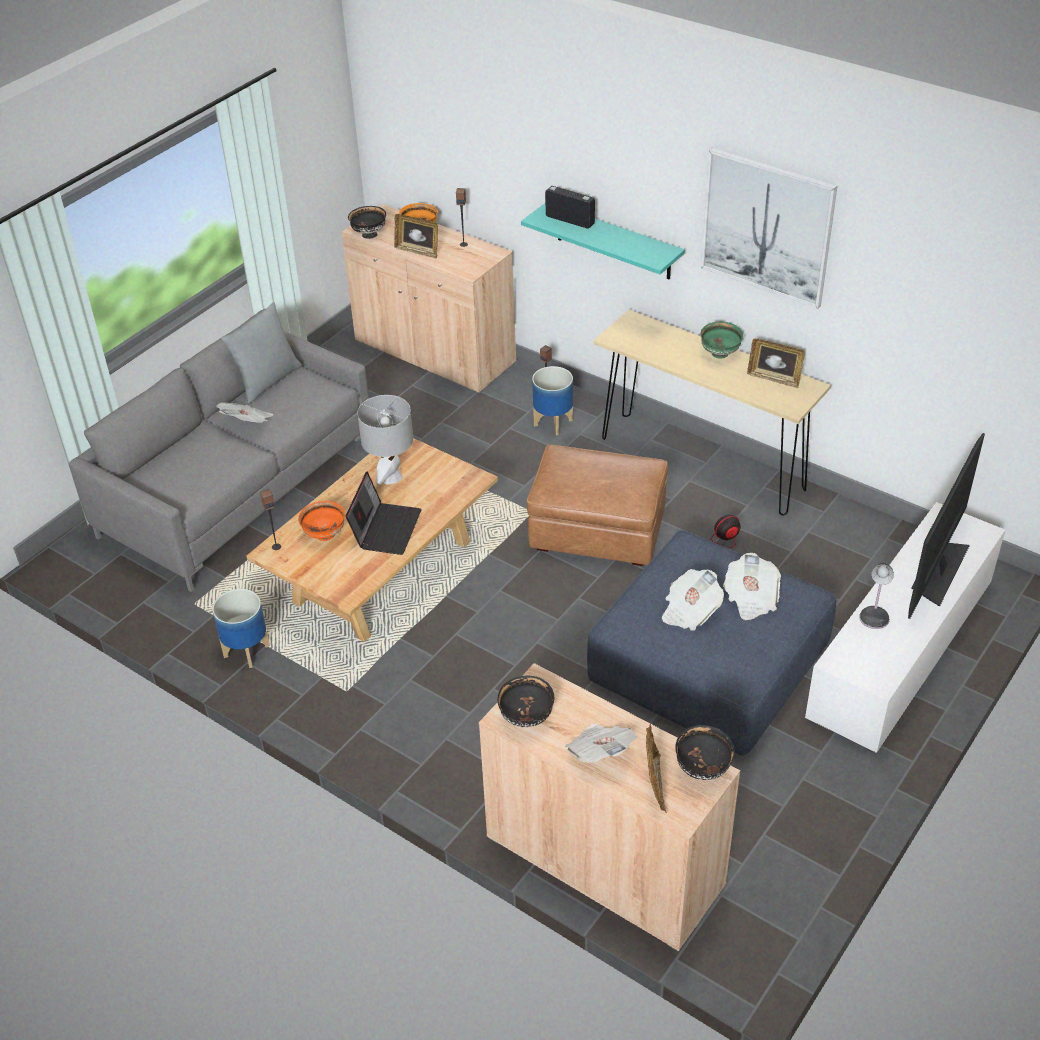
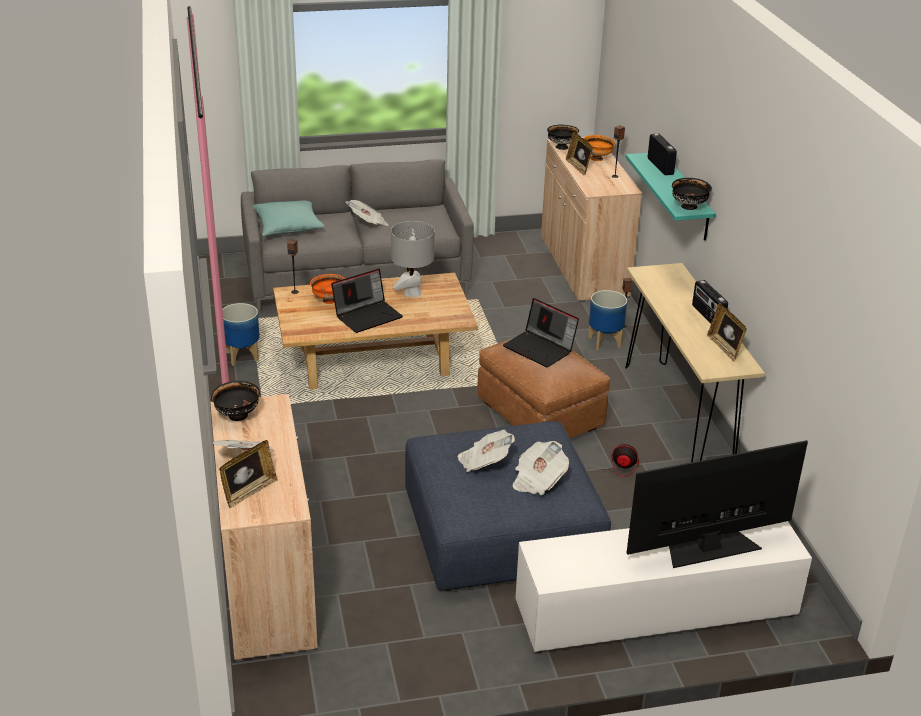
camera: 40 degrees right, 10 degrees down
grey pillow [221,302,302,404] -> none
black bowl [675,725,735,780] -> black bowl moved to [672,178,712,210]
green bowl [700,321,743,359] -> radio [692,280,728,323]
picture [701,148,837,309] -> none
table lamp [859,563,894,629] -> none
none -> turquoise pillow [252,201,325,236]
none -> laptop [503,298,579,367]

